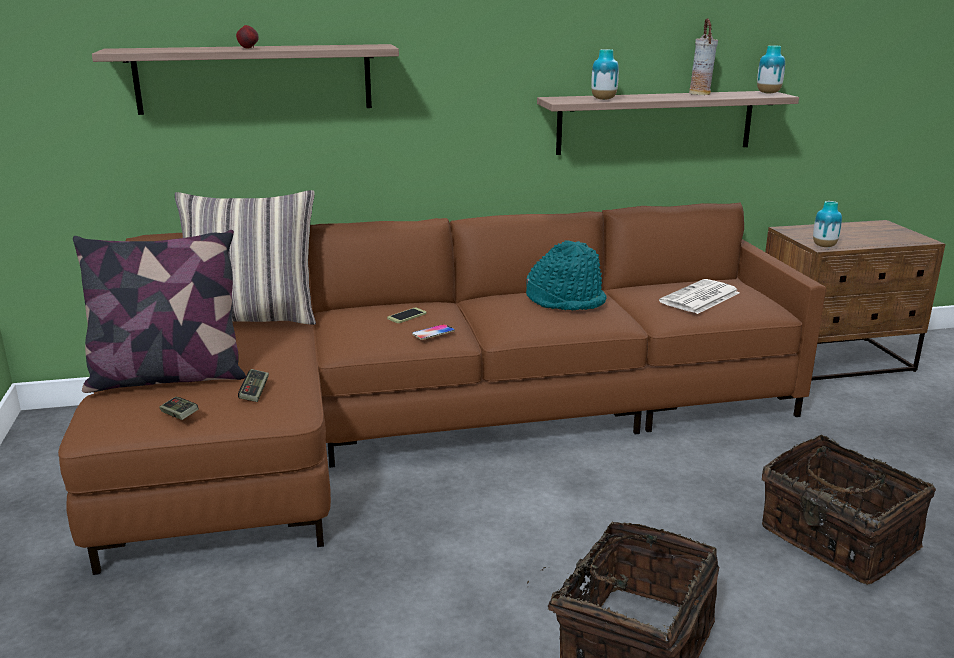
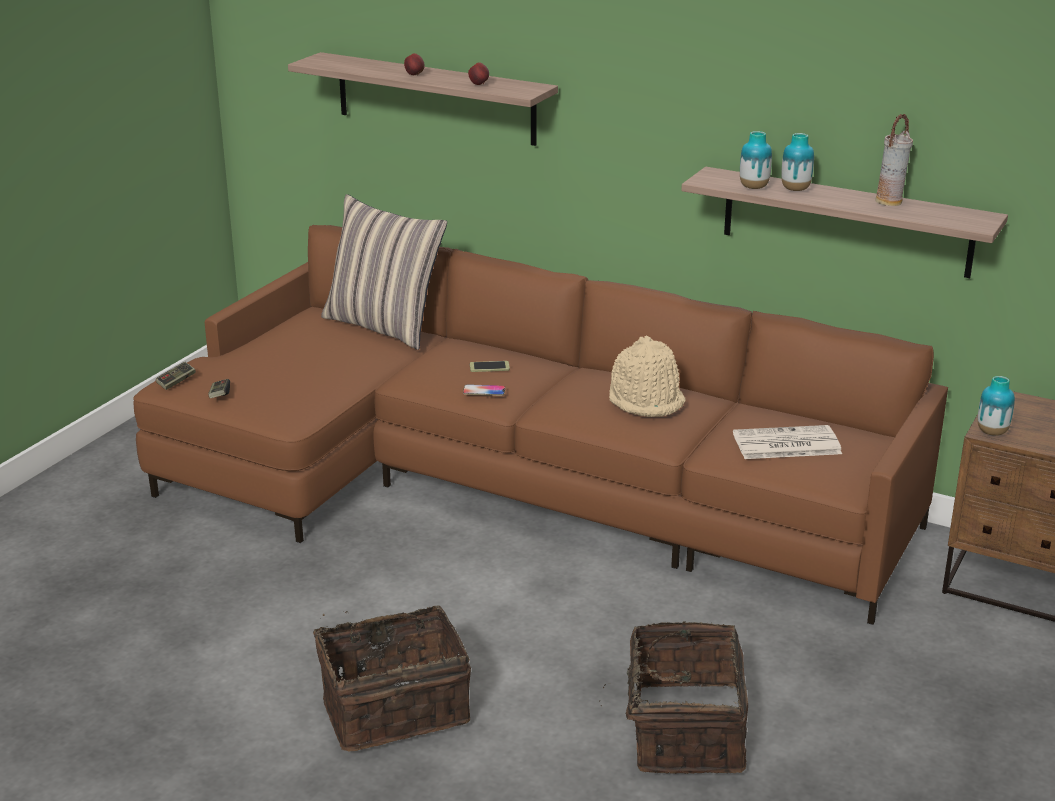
camera: 40 degrees right, 5 degrees up
pillow [73,230,246,393] -> none
game controller [238,369,269,402] -> game controller moved to [156,362,196,390]
turquoise hat [526,240,606,310] -> beige hat [609,336,686,417]
vase [757,45,785,94] -> vase moved to [781,133,814,191]
none -> apple [468,62,489,85]

